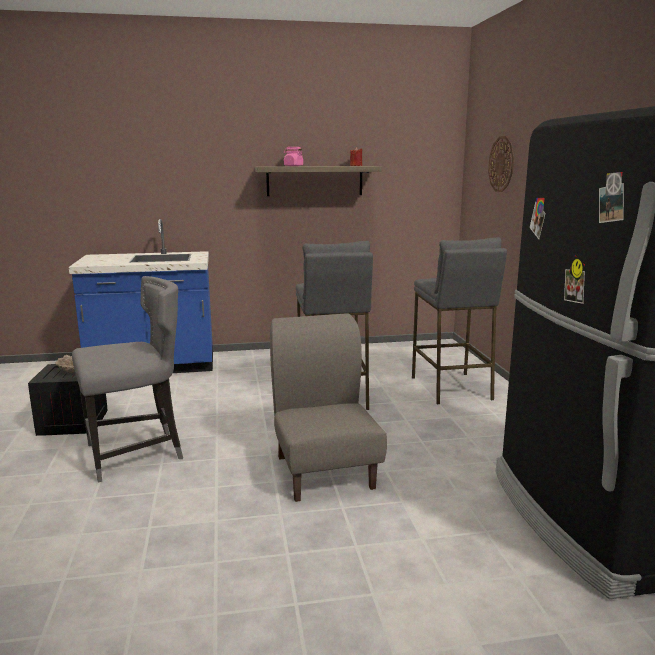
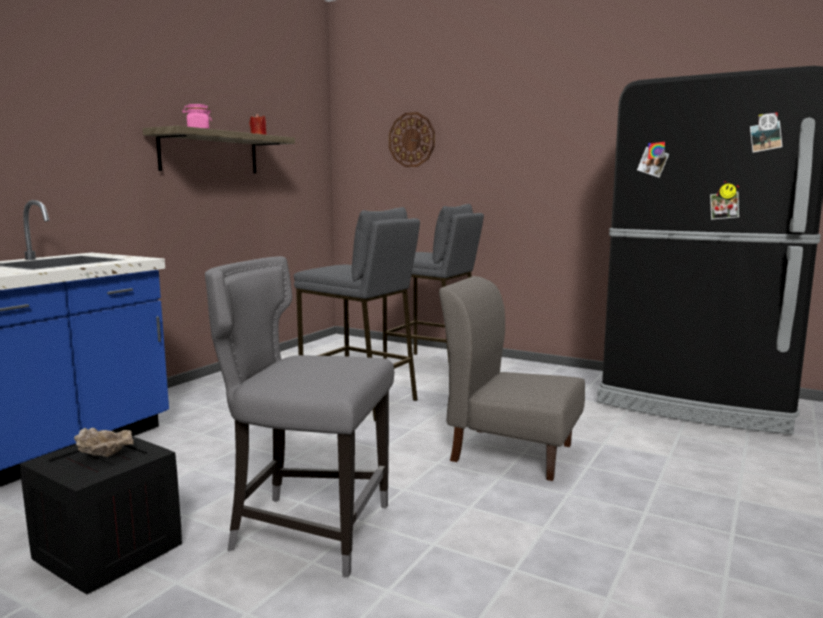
camera: 50 degrees left, 5 degrees down
grey chair [72,276,183,483] -> grey chair turned 90 degrees counterclockwise [205,256,394,577]

